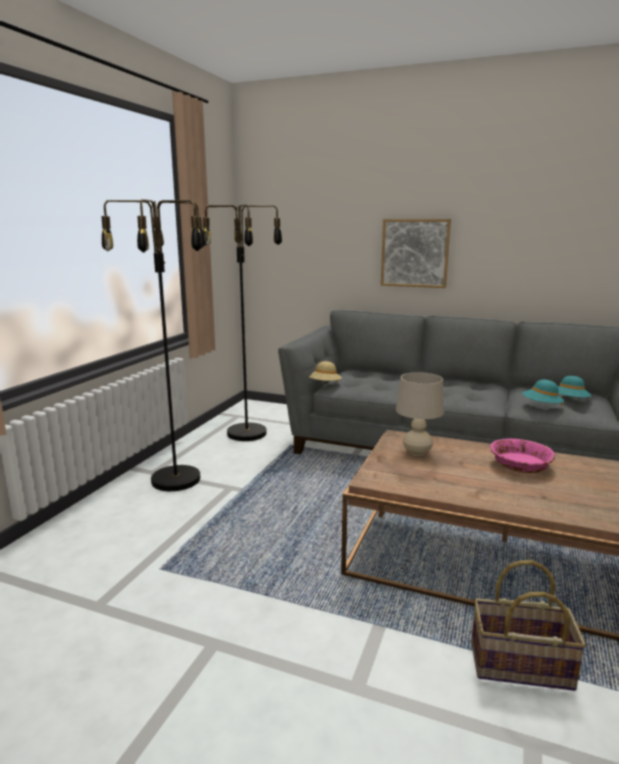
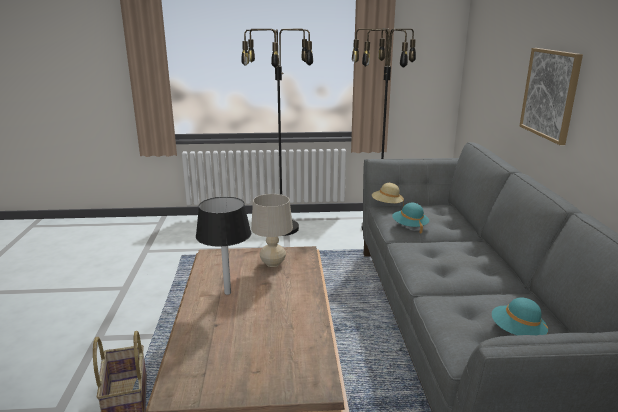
camera: 65 degrees right, 5 degrees up
pink bowl [490,439,555,473] -> none
turquoise hat [522,379,564,406] -> turquoise hat moved to [392,203,429,233]
none -> black table lamp [196,197,251,295]

